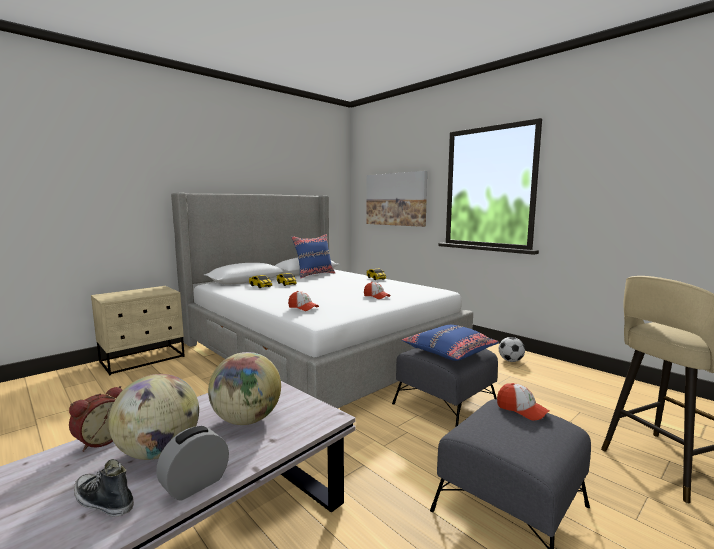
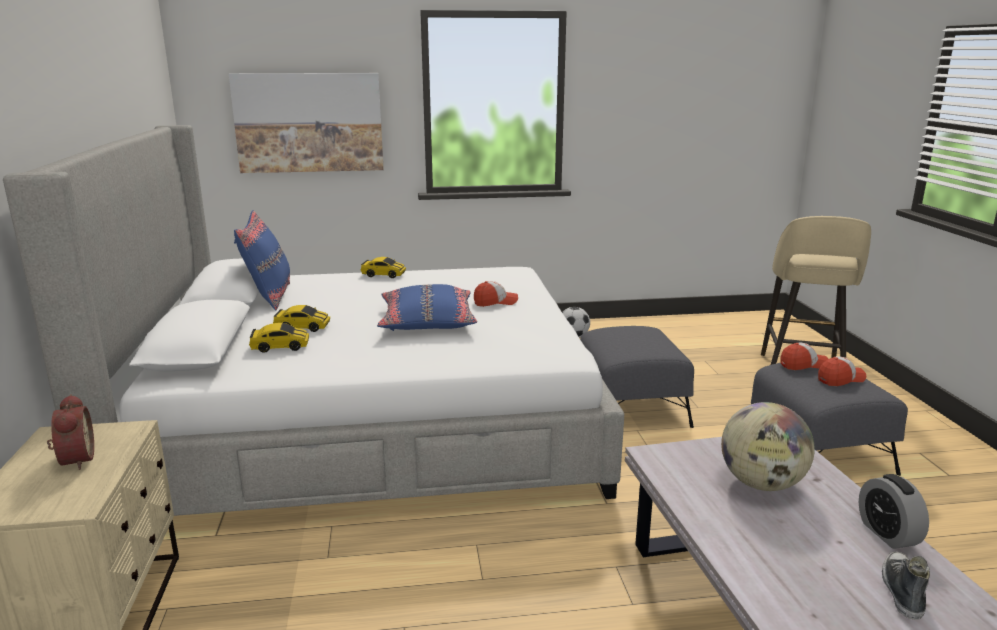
camera: 55 degrees left, 10 degrees up
alarm clock [69,386,123,452] -> alarm clock moved to [47,394,94,470]
shoe [74,459,134,517] -> shoe turned 135 degrees clockwise [882,552,930,620]
globe [108,374,199,460] -> none
cap [288,291,319,311] -> cap moved to [818,356,866,386]
blue pillow [402,325,499,361] -> blue pillow moved to [377,284,477,331]

